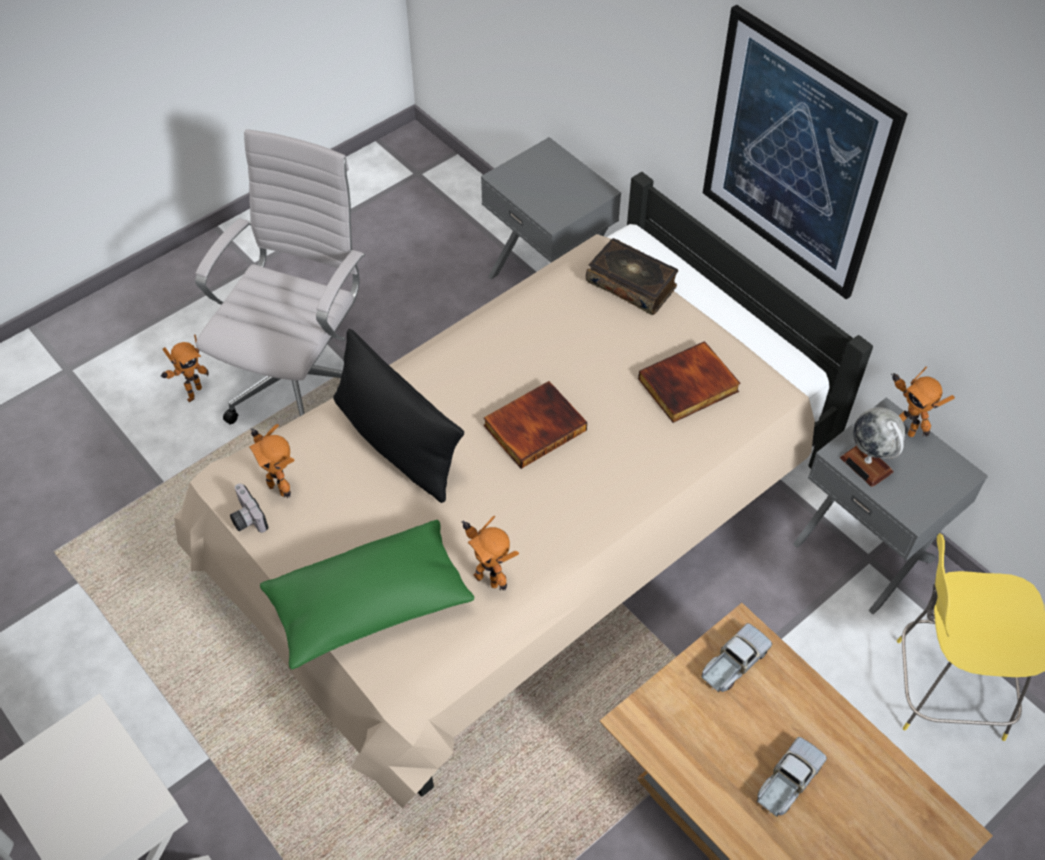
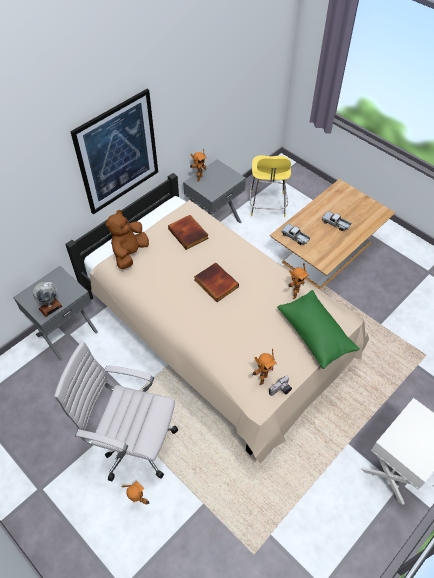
camera: 95 degrees left, 0 degrees up
black pillow [333,329,464,503] -> none
book [586,238,678,315] -> brown plush toy [105,210,149,269]
globe [840,407,905,487] -> globe moved to [33,282,63,317]

